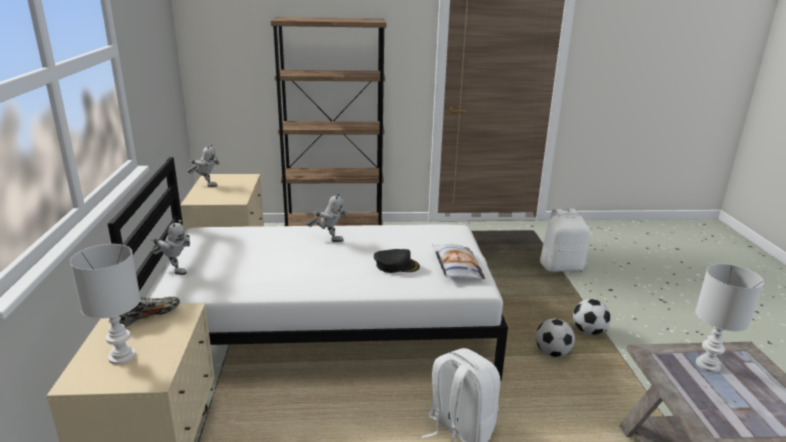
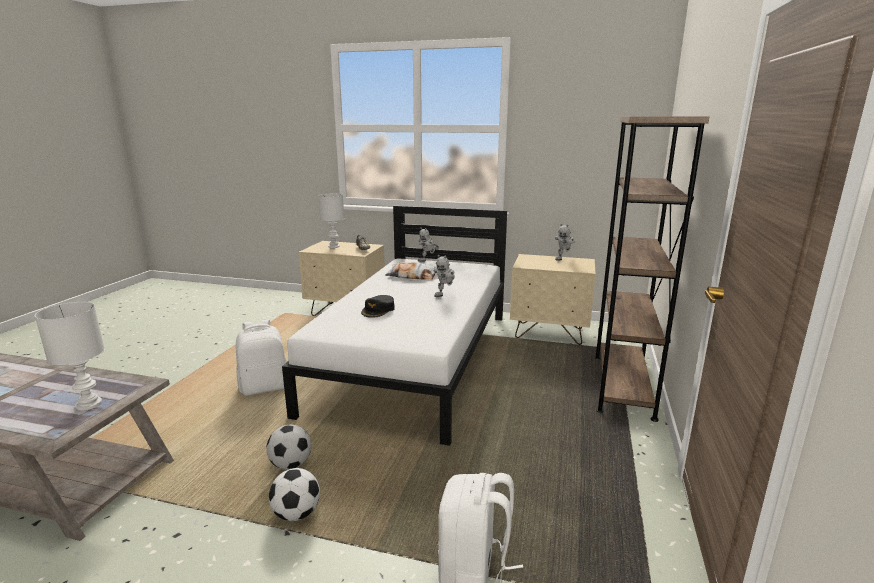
camera: 110 degrees right, 5 degrees down
pillow [432,244,485,279] -> pillow moved to [385,262,435,280]

